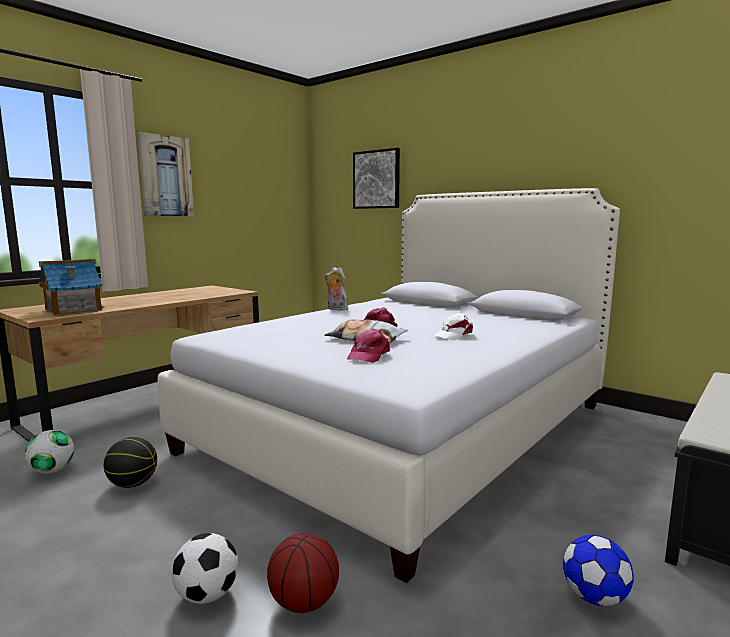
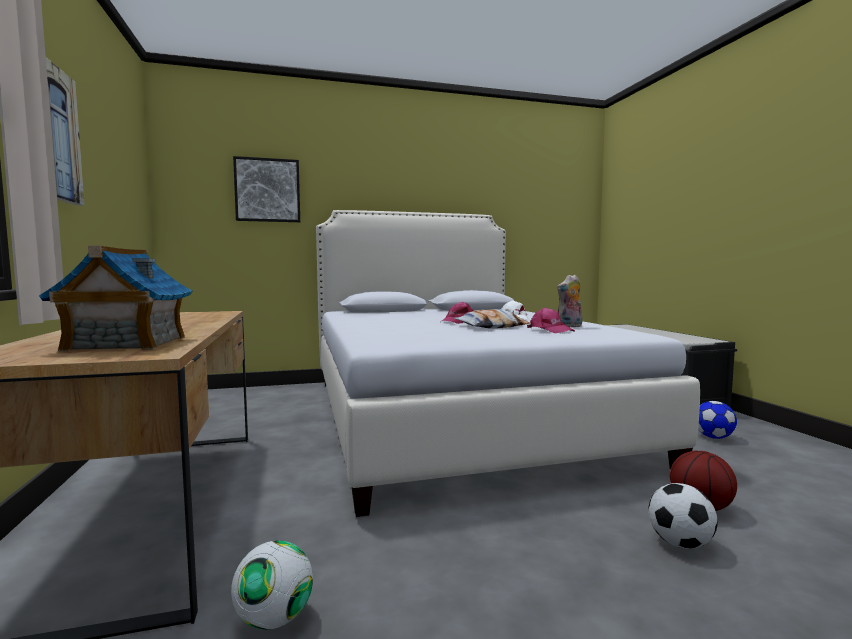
camera: 55 degrees left, 5 degrees down
basketball [104,437,157,488] -> none
plush toy [325,267,348,310] -> plush toy moved to [557,275,582,327]

